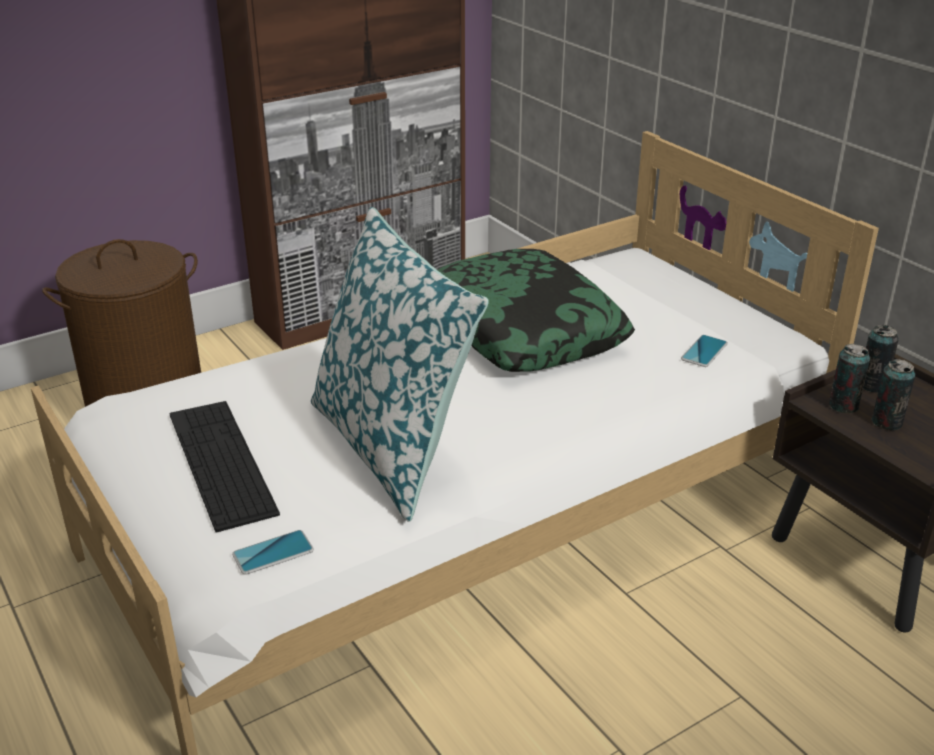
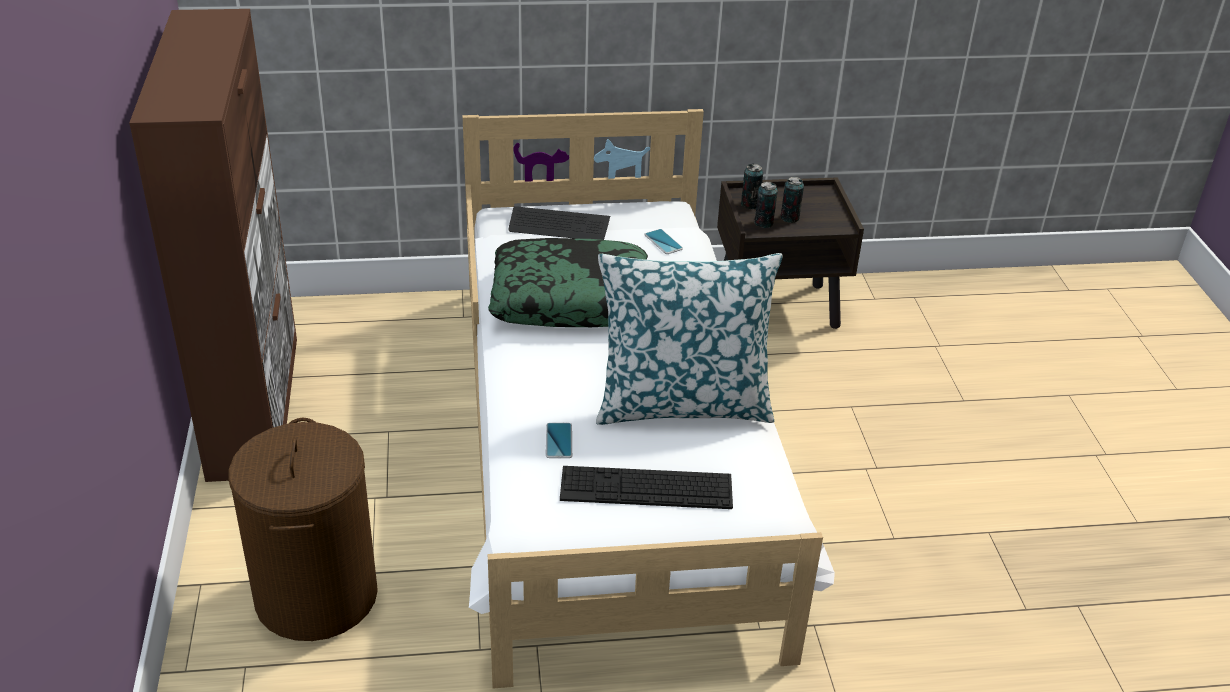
camera: 65 degrees left, 5 degrees up
phone [232,530,314,575] -> phone moved to [546,423,572,458]
none -> keyboard [508,206,610,240]

